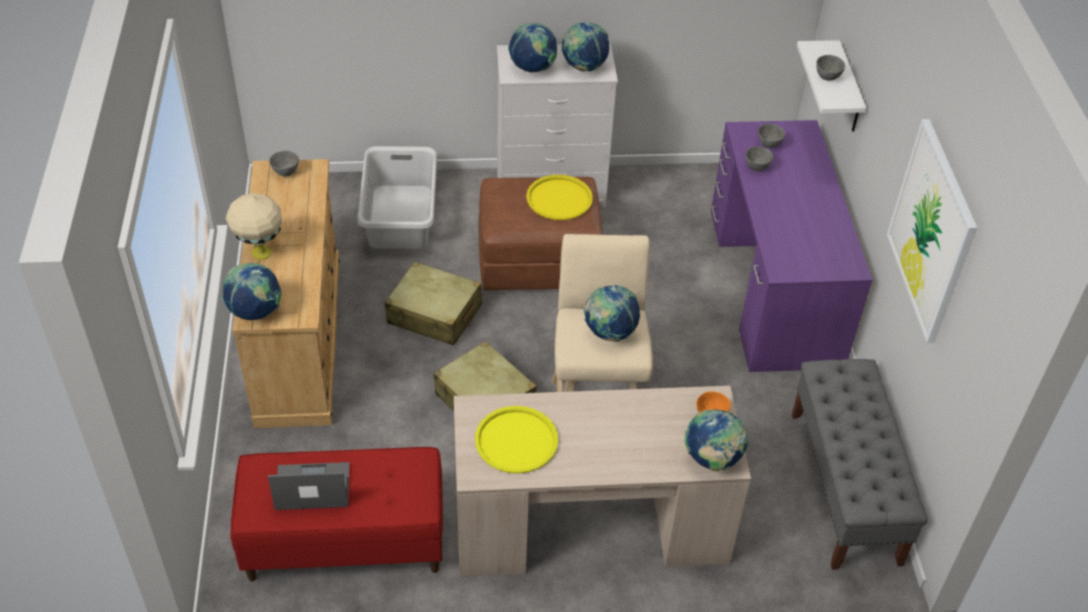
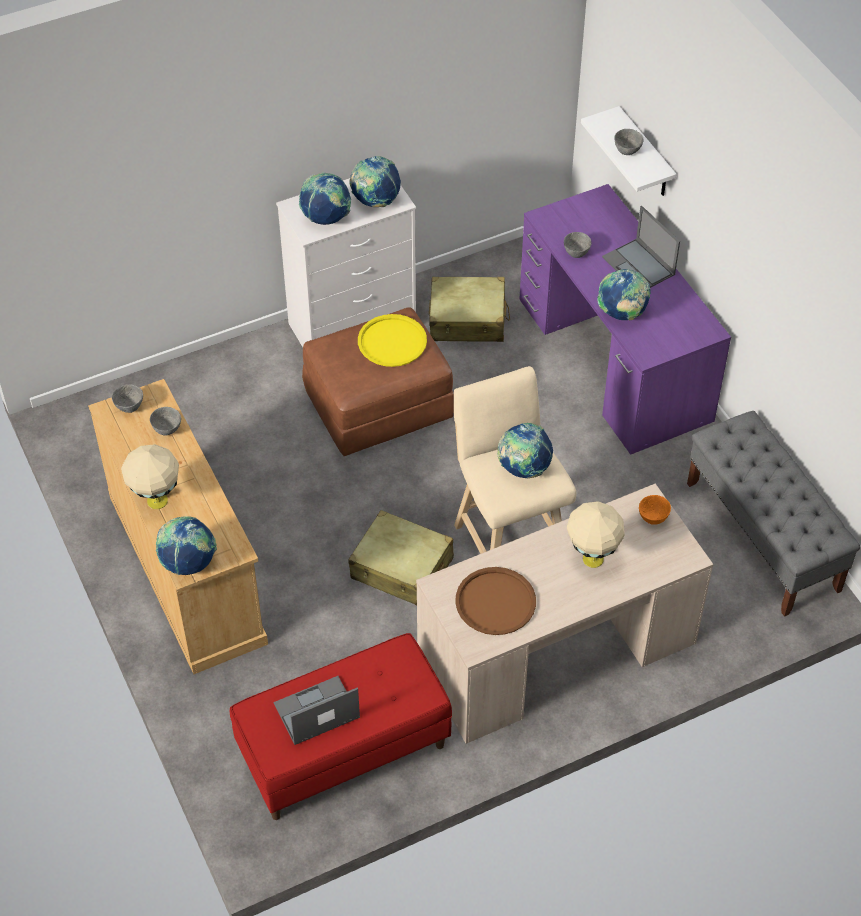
camera: 20 degrees left, 5 degrees up
grey laundry basket [357,146,437,249] -> none
beige suitcase [385,262,482,346] -> beige suitcase moved to [429,277,510,342]
yellow tray [475,406,558,474] -> brown tray [455,567,536,635]
globe [684,409,749,472] -> globe moved to [597,269,651,321]
grey bowl [758,124,785,148] -> grey bowl moved to [150,407,181,436]
picture [887,119,977,343] -> none
none -> beige table lamp [567,501,625,568]
none -> laptop [602,206,680,288]

